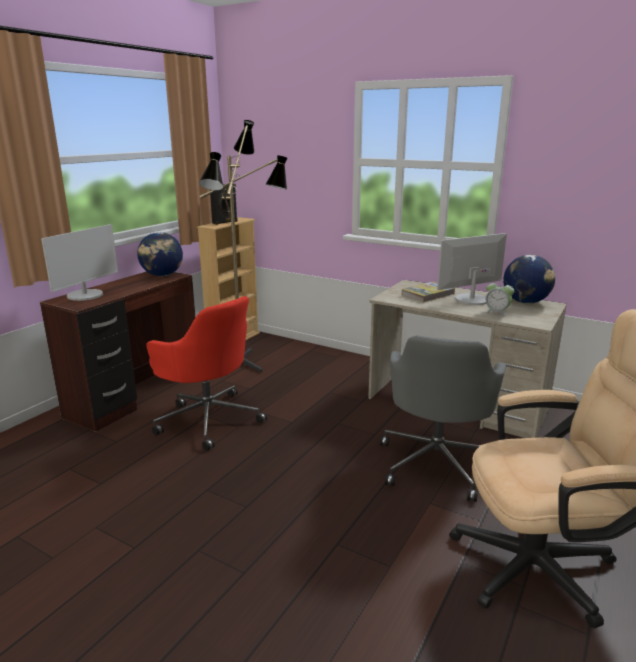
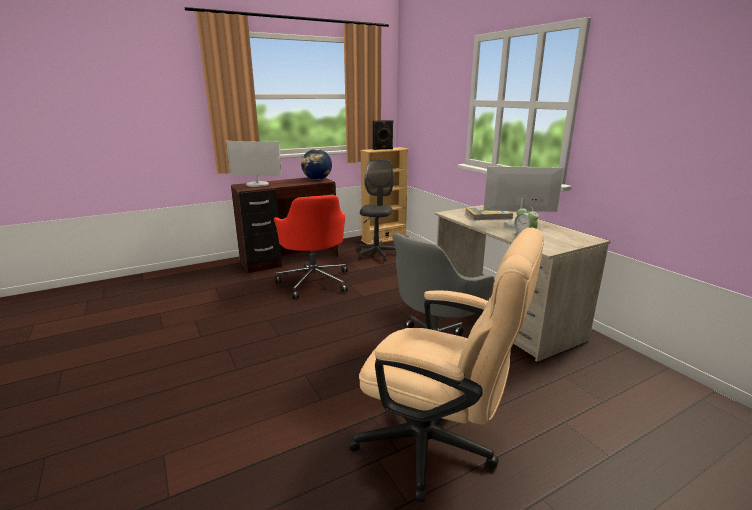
camera: 30 degrees right, 0 degrees up
monitor [41,224,118,301] -> monitor turned 45 degrees clockwise [226,141,281,187]
floor lamp [199,120,287,372] -> grey office chair [356,159,396,262]
globe [503,255,555,304] -> none

